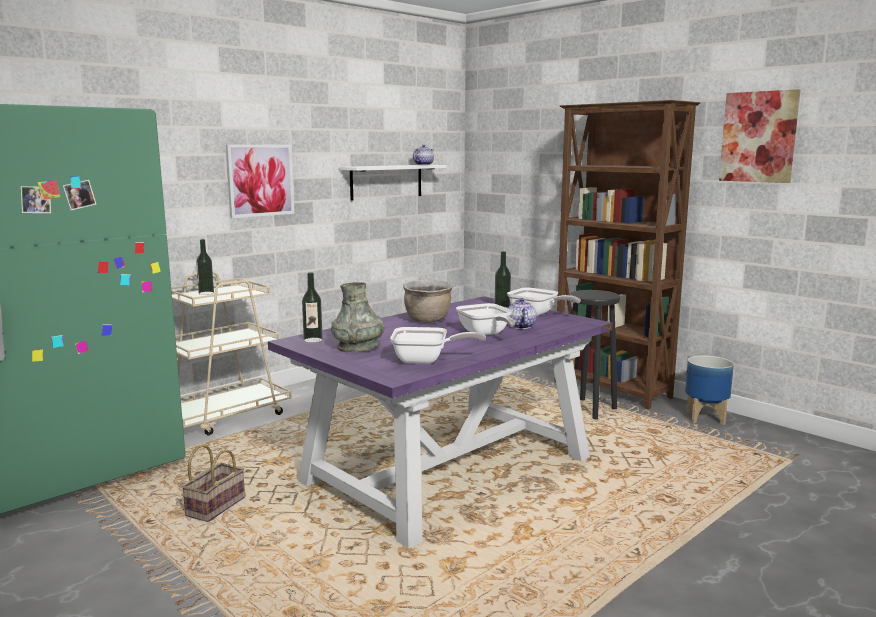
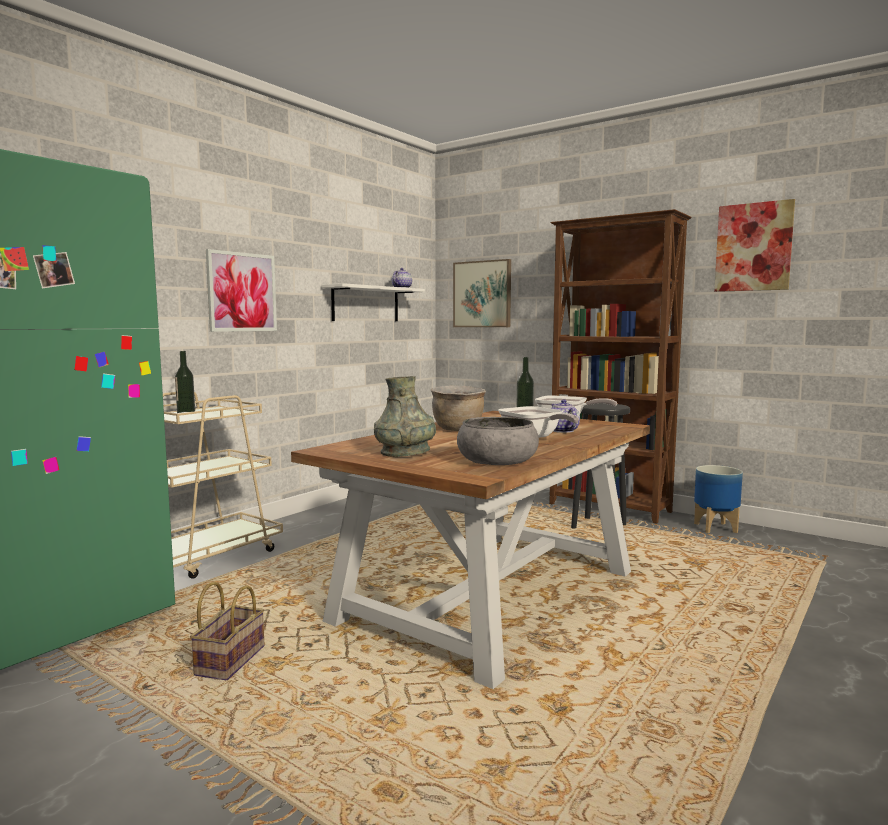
camera: 10 degrees left, 5 degrees down
purple dining table [268,296,612,549] -> brown dining table [291,411,650,689]
bottle [302,272,323,343] -> none
frying pan [390,327,486,364] -> grey bowl [457,417,539,465]
none -> picture [453,259,511,327]

